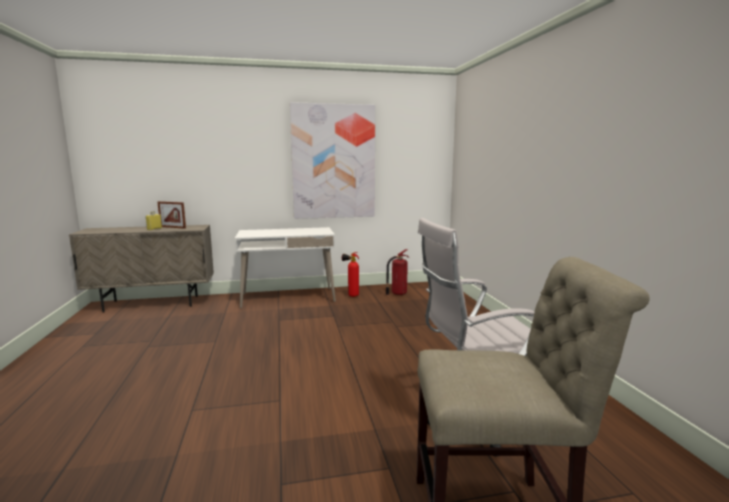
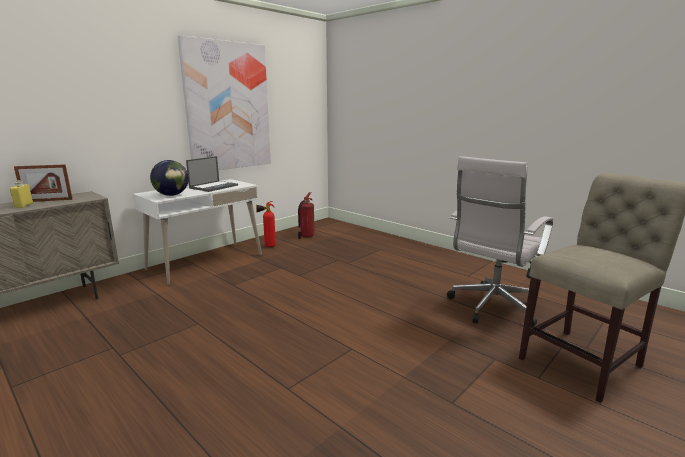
camera: 35 degrees left, 5 degrees up
none -> globe [150,160,189,196]
none -> laptop [186,156,238,192]

